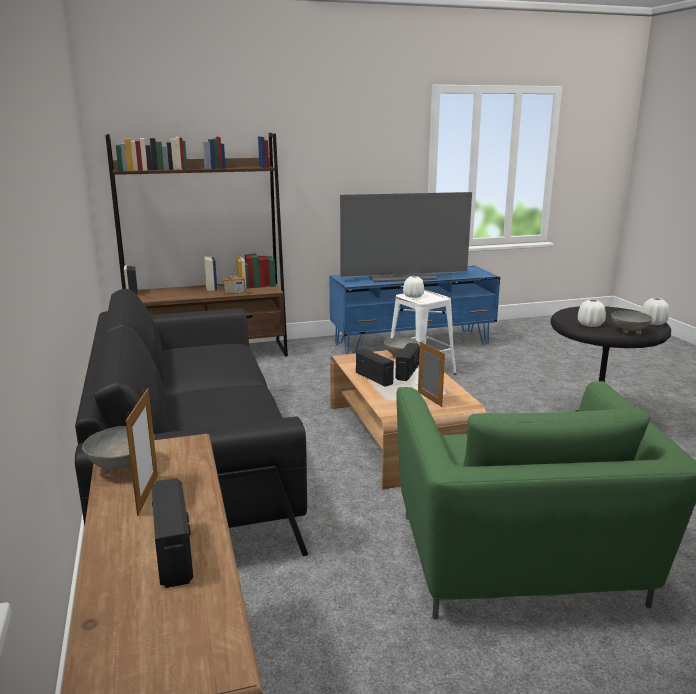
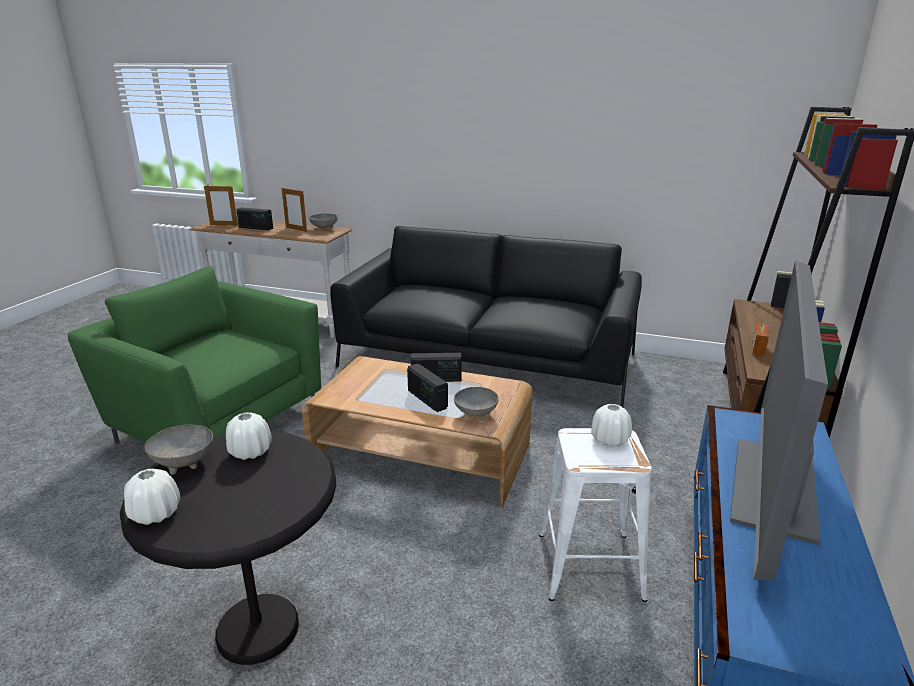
camera: 125 degrees right, 5 degrees up
picture frame [418,342,445,407] -> picture frame moved to [204,185,238,226]

